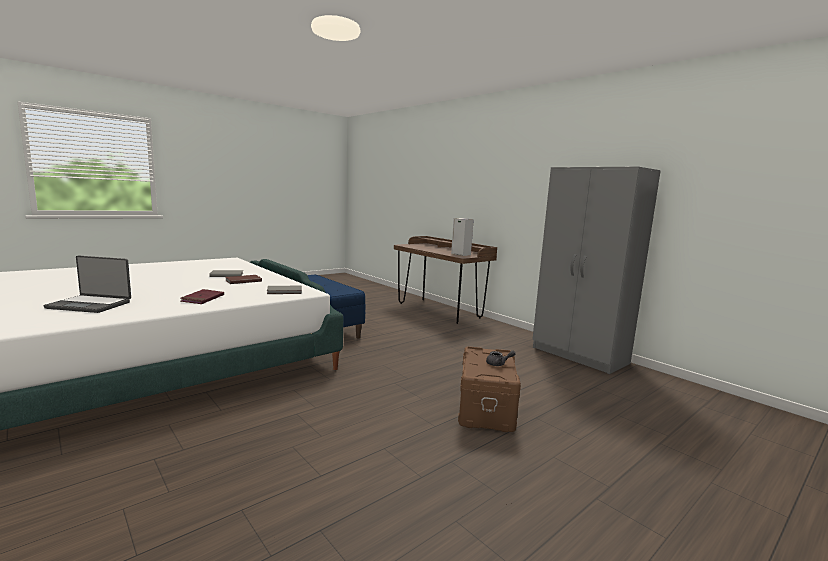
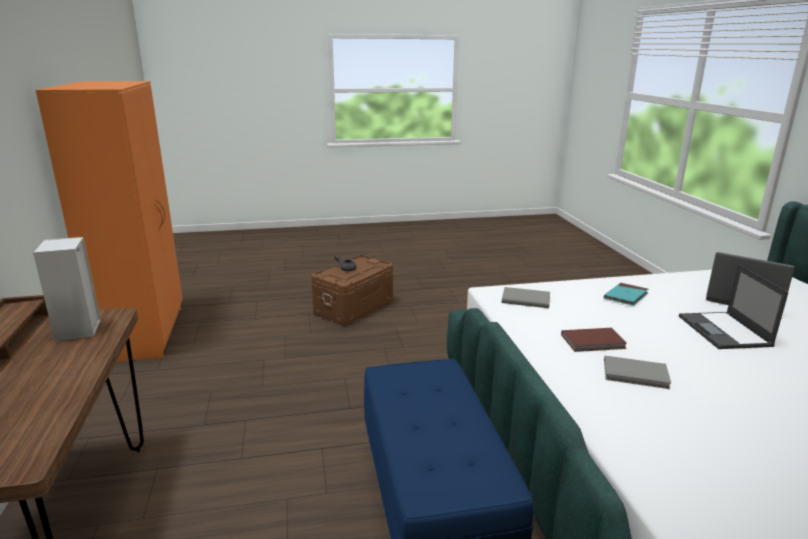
camera: 150 degrees left, 10 degrees up
red book [180,289,224,304] -> turquoise book [604,283,649,306]
grey wardrobe [532,167,661,374] -> orange wardrobe [36,81,183,362]
none -> laptop [679,265,789,349]

